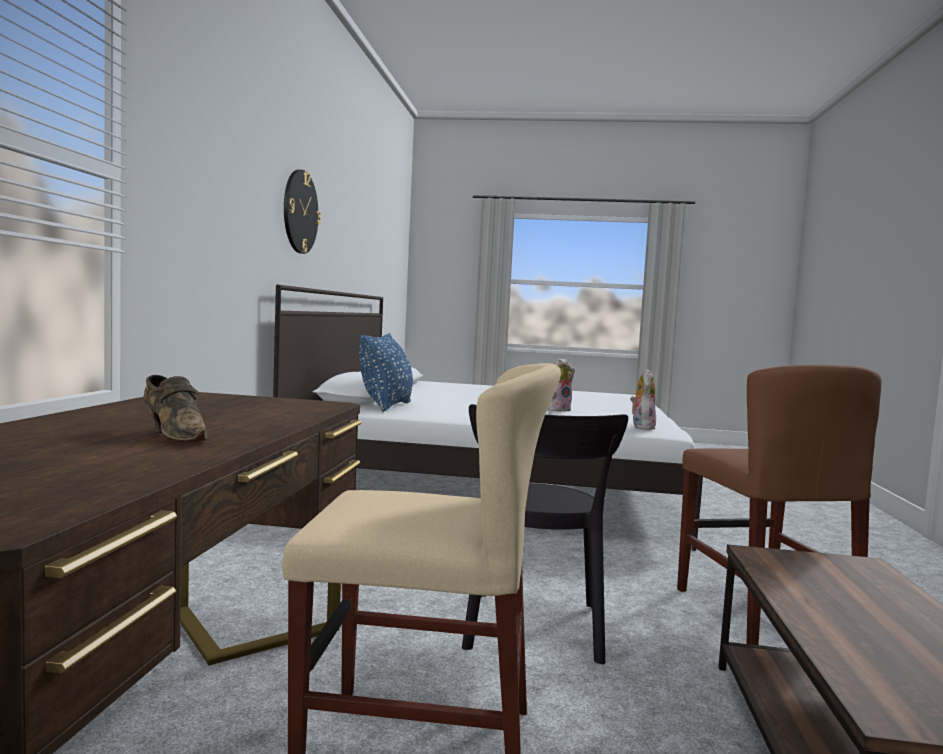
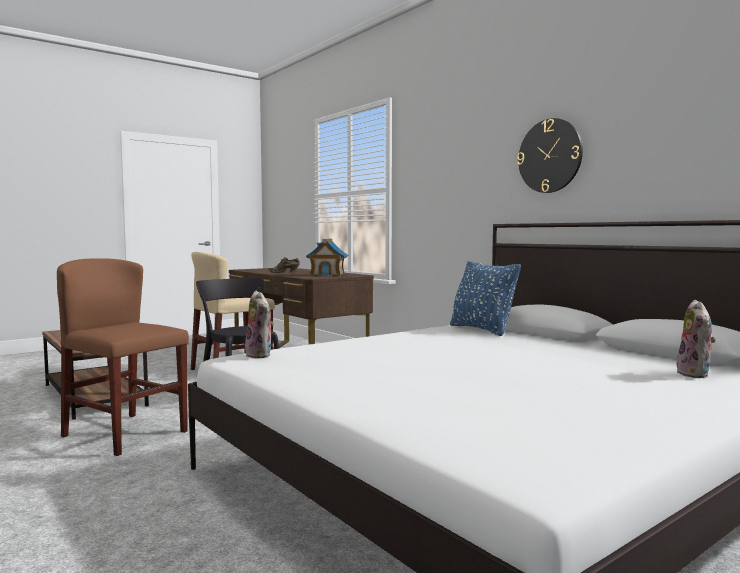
camera: 135 degrees right, 0 degrees up
plush toy [547,358,575,412] -> plush toy moved to [676,300,716,378]
none -> toy house [306,239,348,276]

